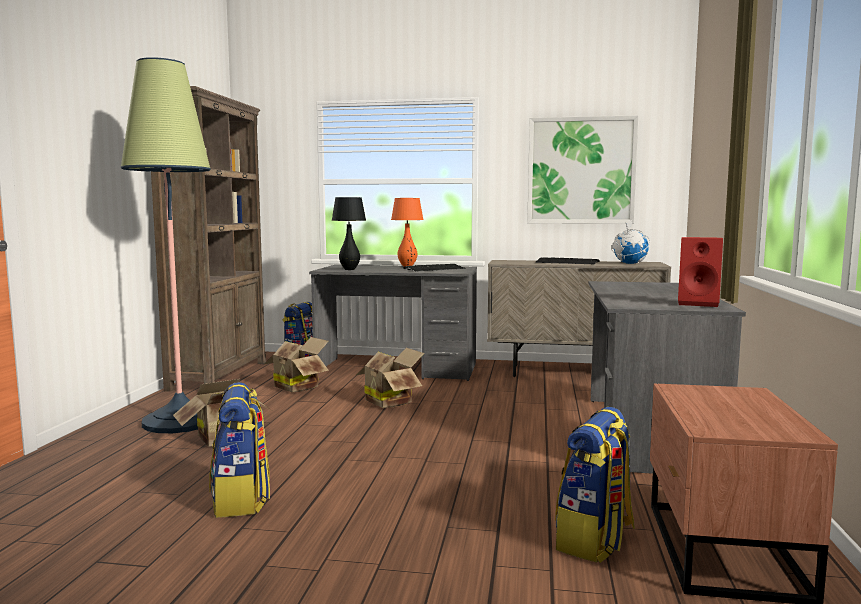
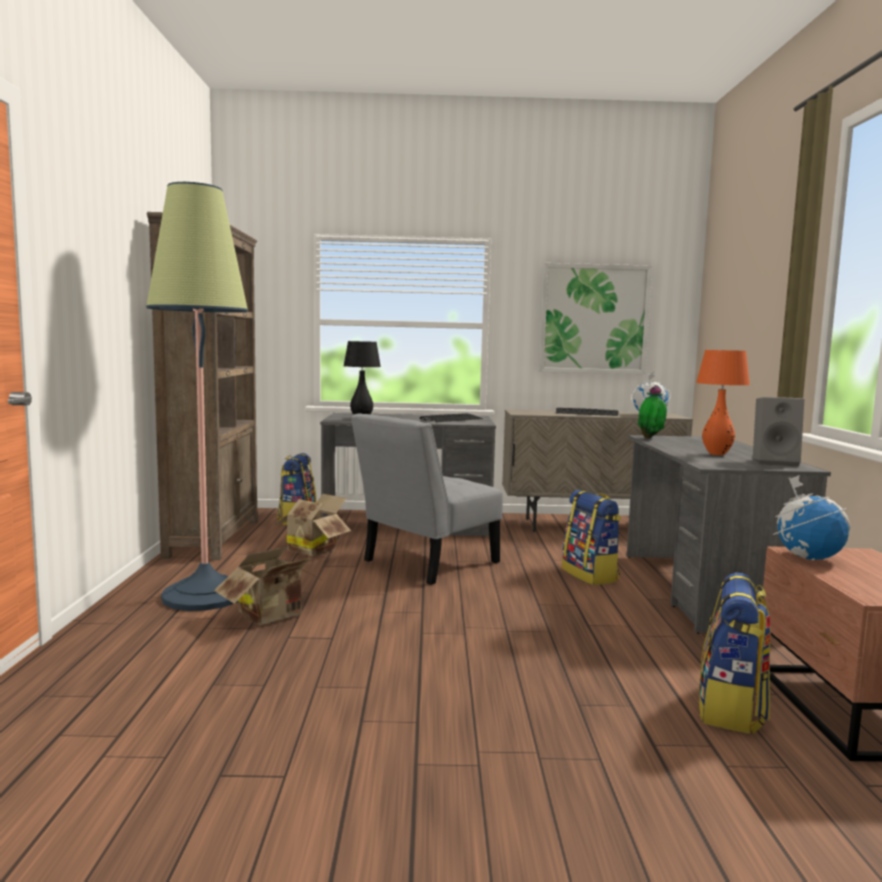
camera: 10 degrees left, 0 degrees up
backpack [209,382,270,518] -> backpack moved to [562,490,621,585]
cardboard box [355,348,424,408] -> grey chair [351,413,503,585]
orange table lamp [391,198,423,267] -> orange table lamp moved to [696,350,750,455]
red speaker [678,237,723,307] -> grey speaker [753,397,805,467]
none -> potted plant [638,385,667,438]
none -> globe [773,475,851,560]

